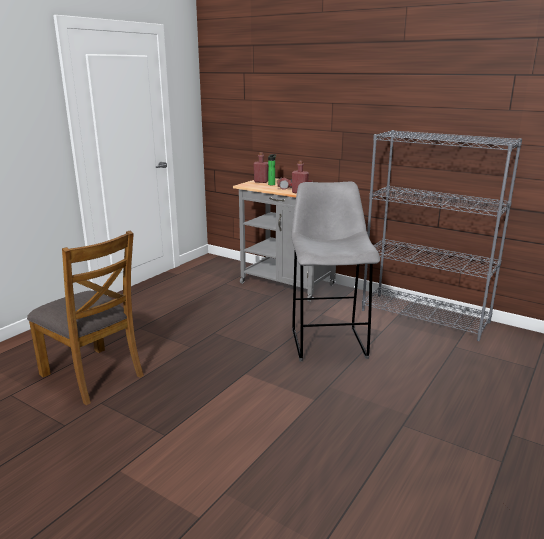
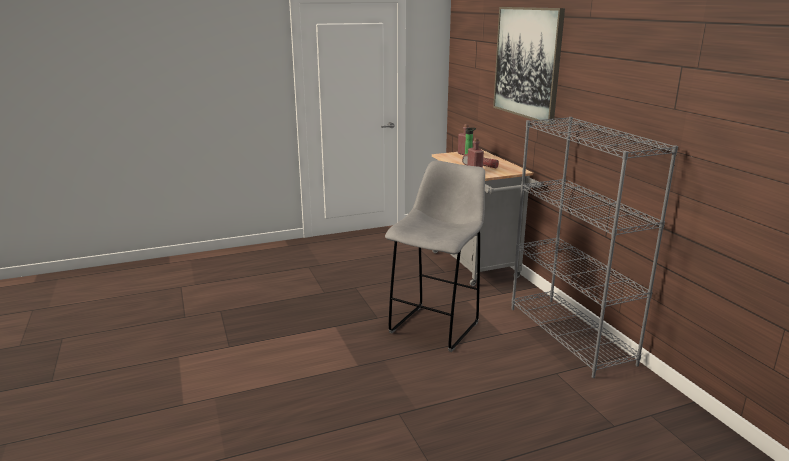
camera: 35 degrees right, 0 degrees up
brown chair [27,231,144,405] -> none
none -> picture [493,7,565,125]

